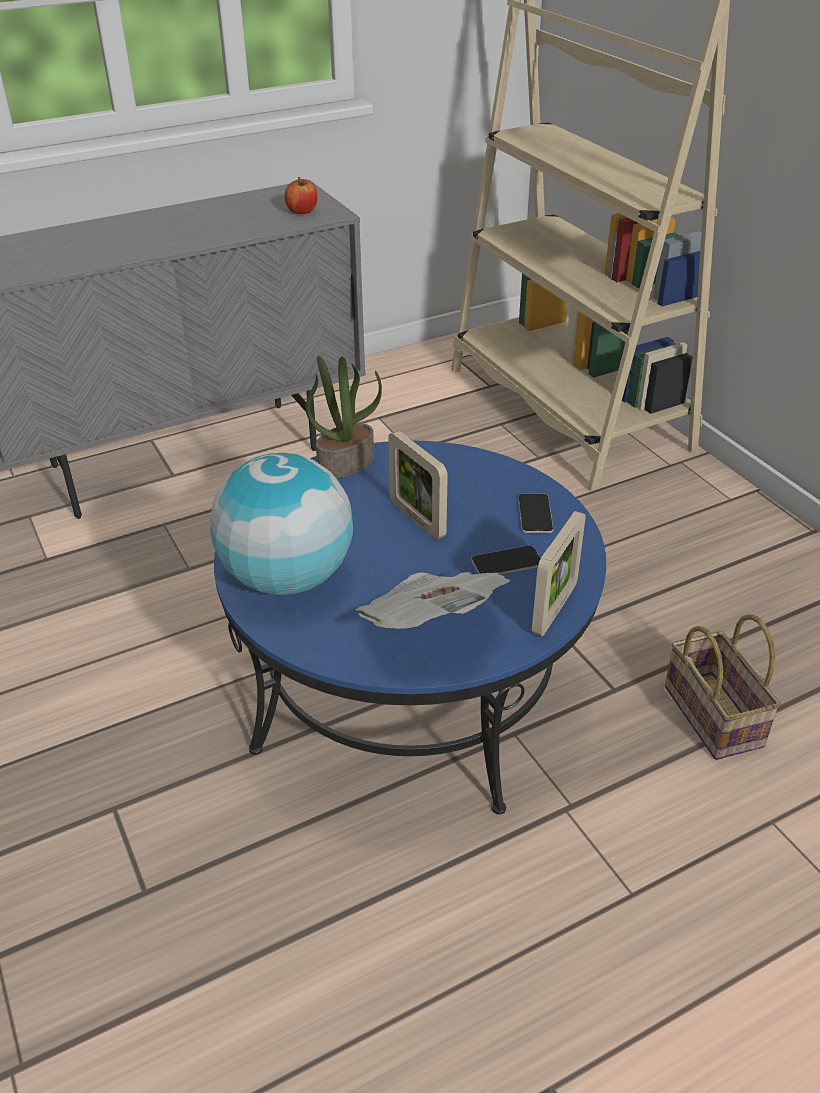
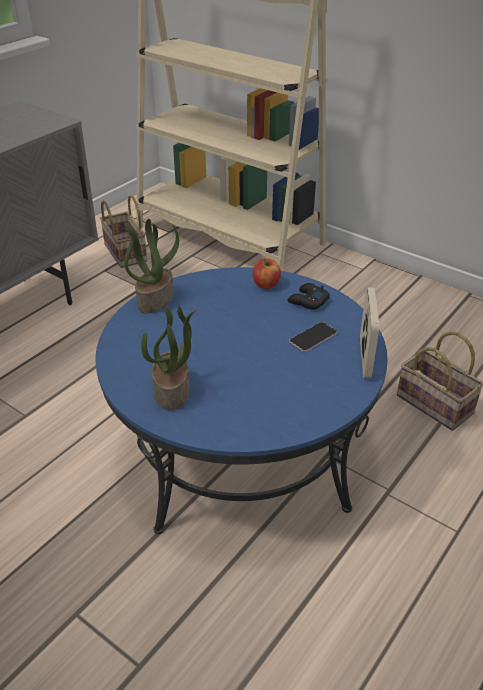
camera: 25 degrees left, 0 degrees up
globe [210,453,353,595] -> potted plant [141,306,197,411]
apple [284,177,317,214] -> apple moved to [253,258,281,289]
newspaper [355,572,510,629] -> none
picture frame [388,431,448,540] -> none
phone [518,493,553,533] -> black game controller [288,283,330,310]
none -> basket [100,195,147,268]

